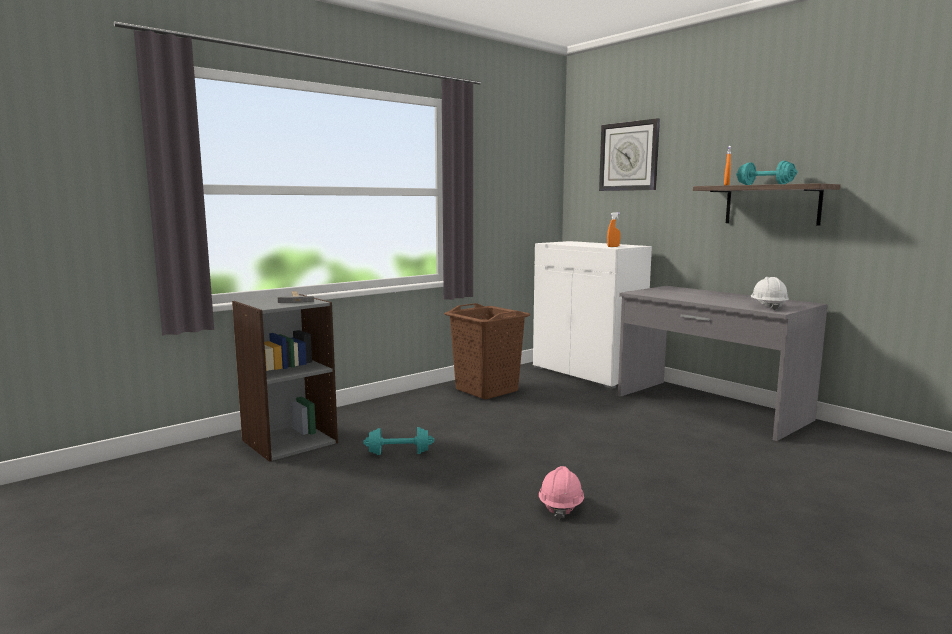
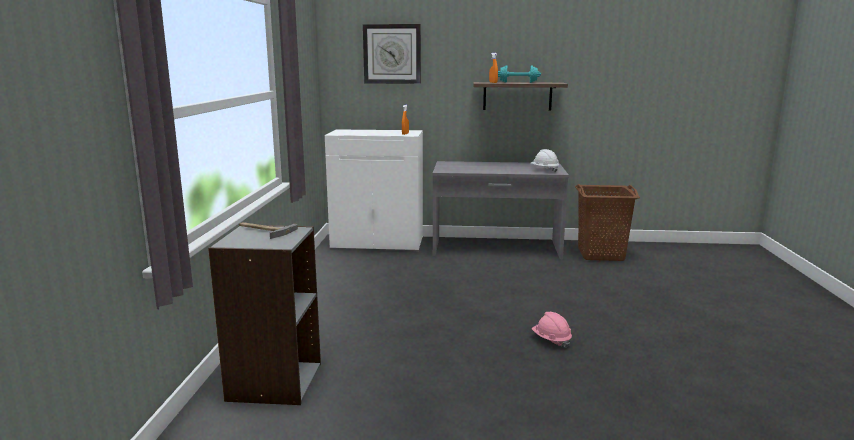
camera: 45 degrees left, 5 degrees up
turquoise dumbbell [363,427,434,455] -> none
brown laundry basket [444,303,530,399] -> brown laundry basket moved to [575,184,640,261]

